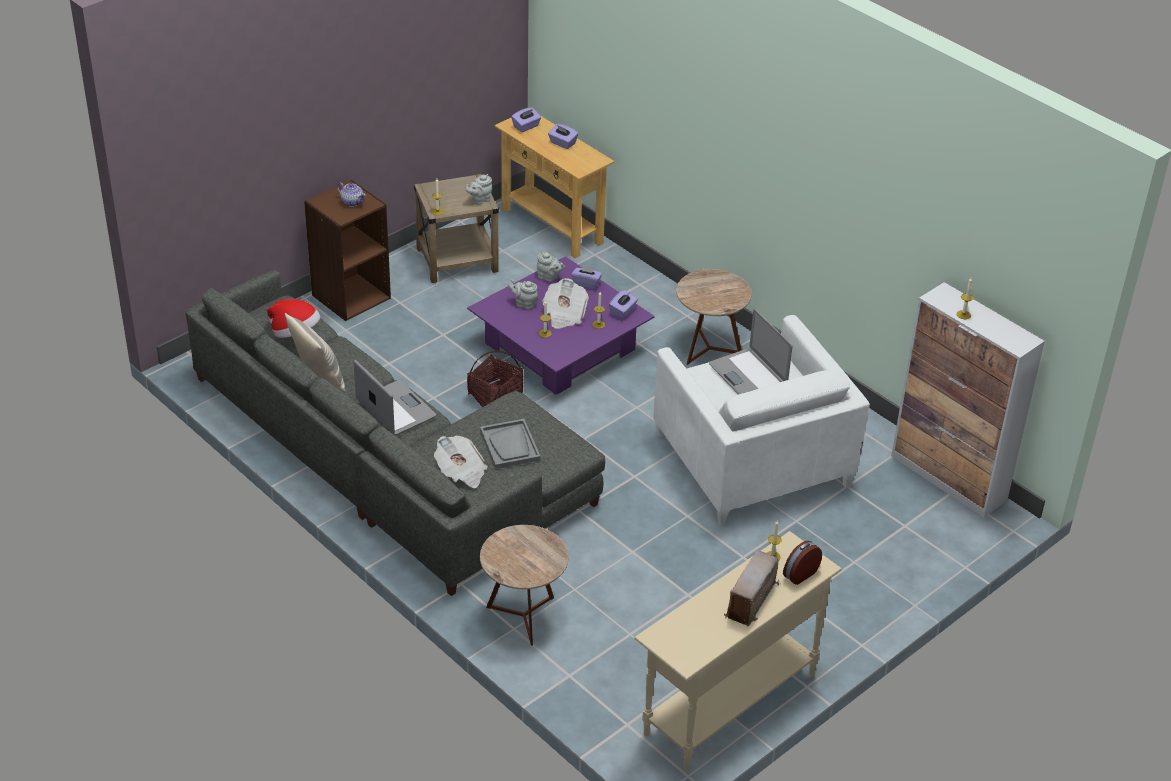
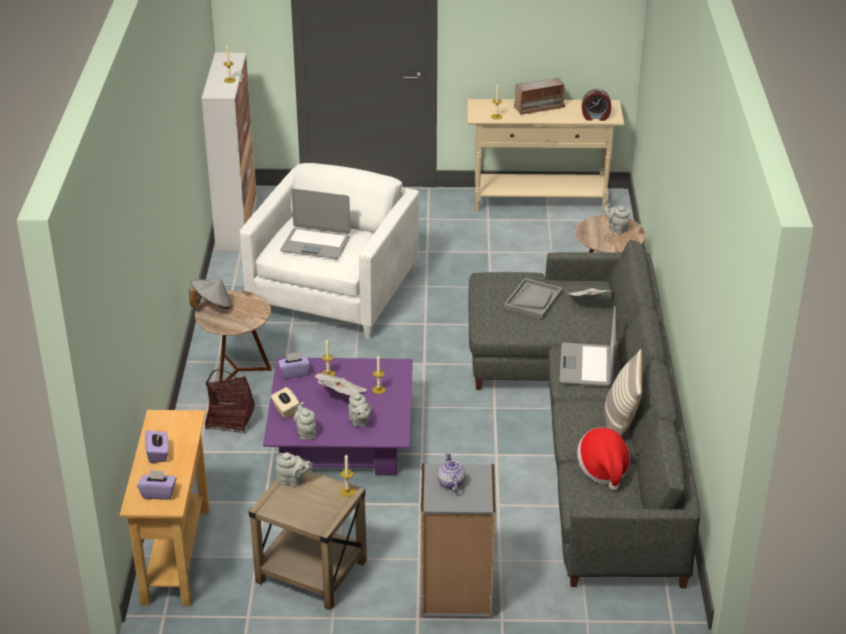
camera: 135 degrees left, 5 degrees down
brown bookcase [304,180,391,321] -> grey bookcase [421,463,496,619]
basket [467,350,523,407] -> basket moved to [205,370,255,433]
purple tissue box [571,263,602,290] -> beige tissue box [271,387,300,419]
laptop [709,309,792,395] -> laptop turned 90 degrees clockwise [280,189,351,259]
alarm clock [783,541,822,585] -> alarm clock moved to [582,89,611,121]
none -> grey hat [189,279,232,309]
none -> grey teapot [604,204,630,234]

